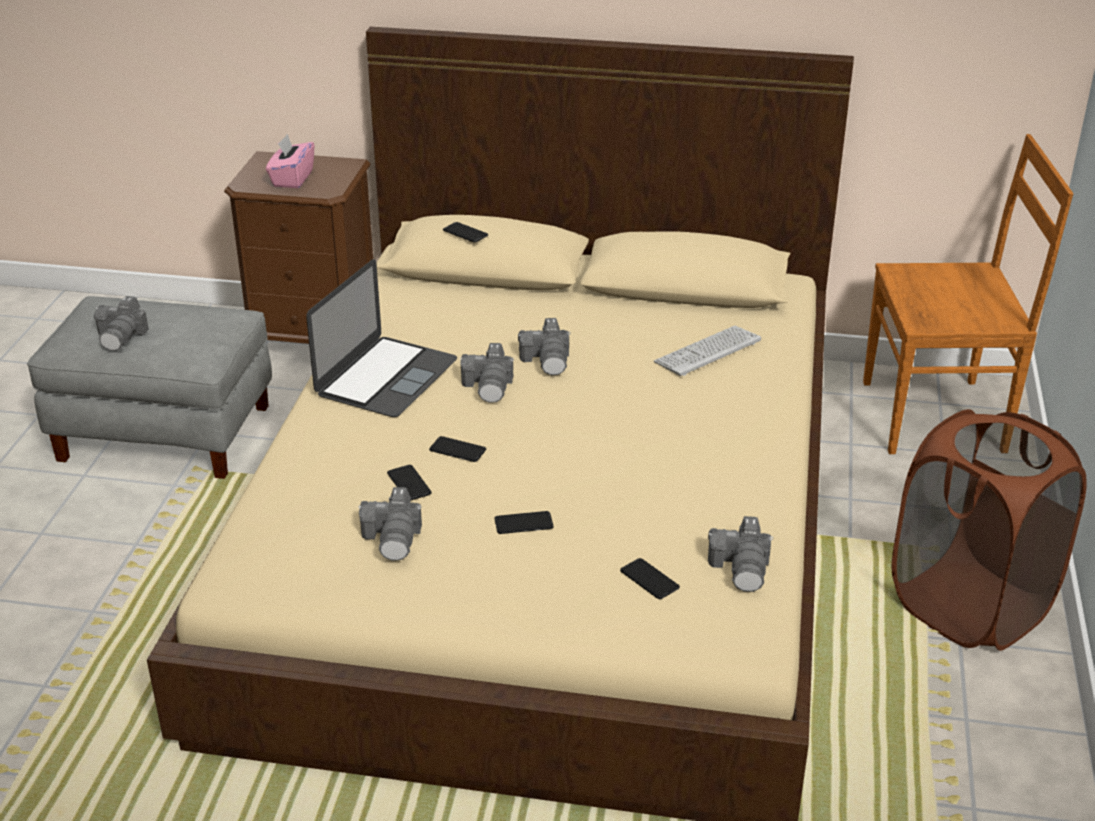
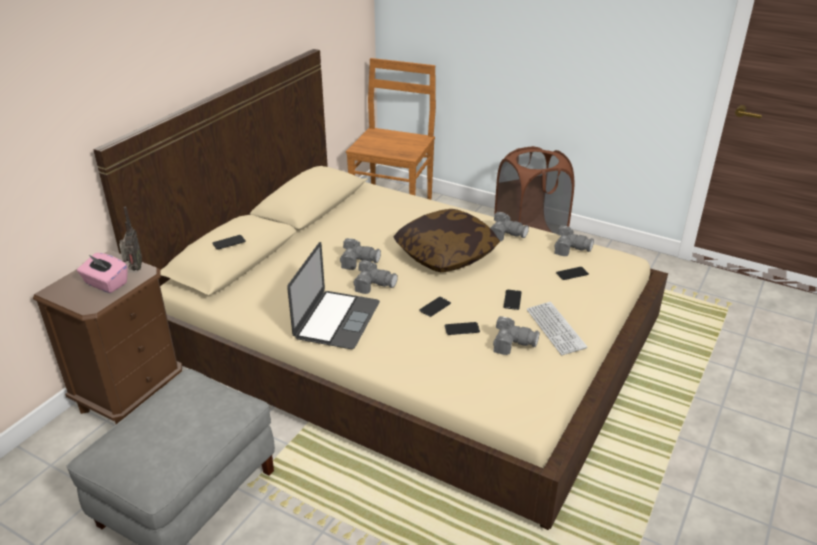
camera: 70 degrees left, 0 degrees up
camera [94,296,149,351] -> camera moved to [490,212,529,241]
laptop [306,259,457,417] -> laptop turned 60 degrees clockwise [287,242,380,349]
keyboard [653,326,761,376] -> keyboard moved to [527,302,587,355]
none -> radio [119,207,142,271]
none -> pillow [393,209,500,272]

